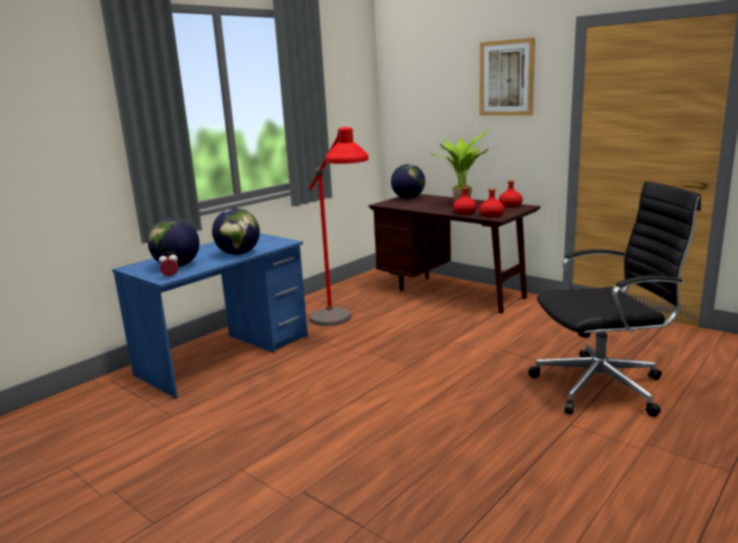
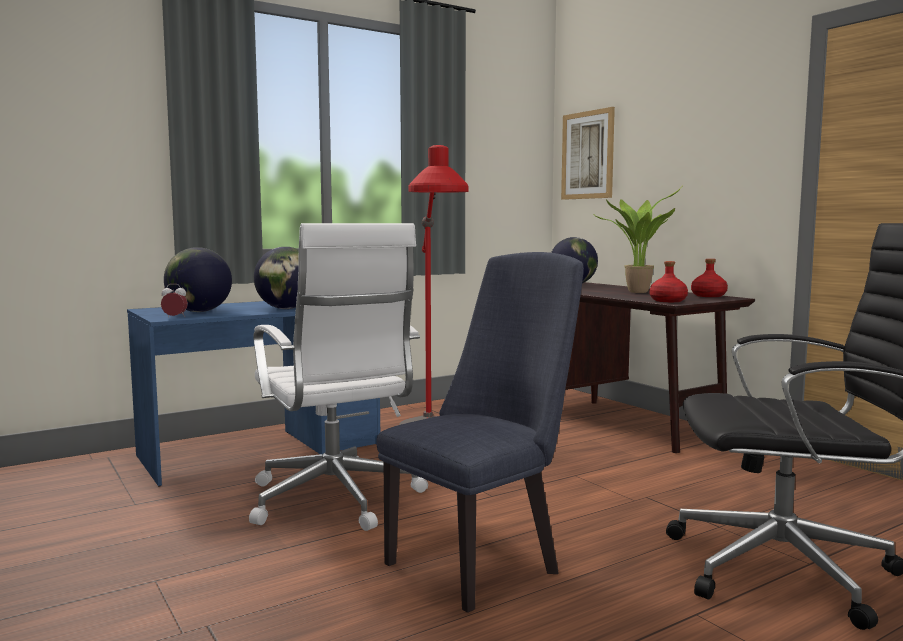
camera: 15 degrees right, 10 degrees down
red bottle [453,187,477,215] -> none
picture [479,38,535,116] -> picture moved to [561,107,615,200]
none -> white office chair [249,223,428,531]
none -> blue chair [376,252,584,613]

